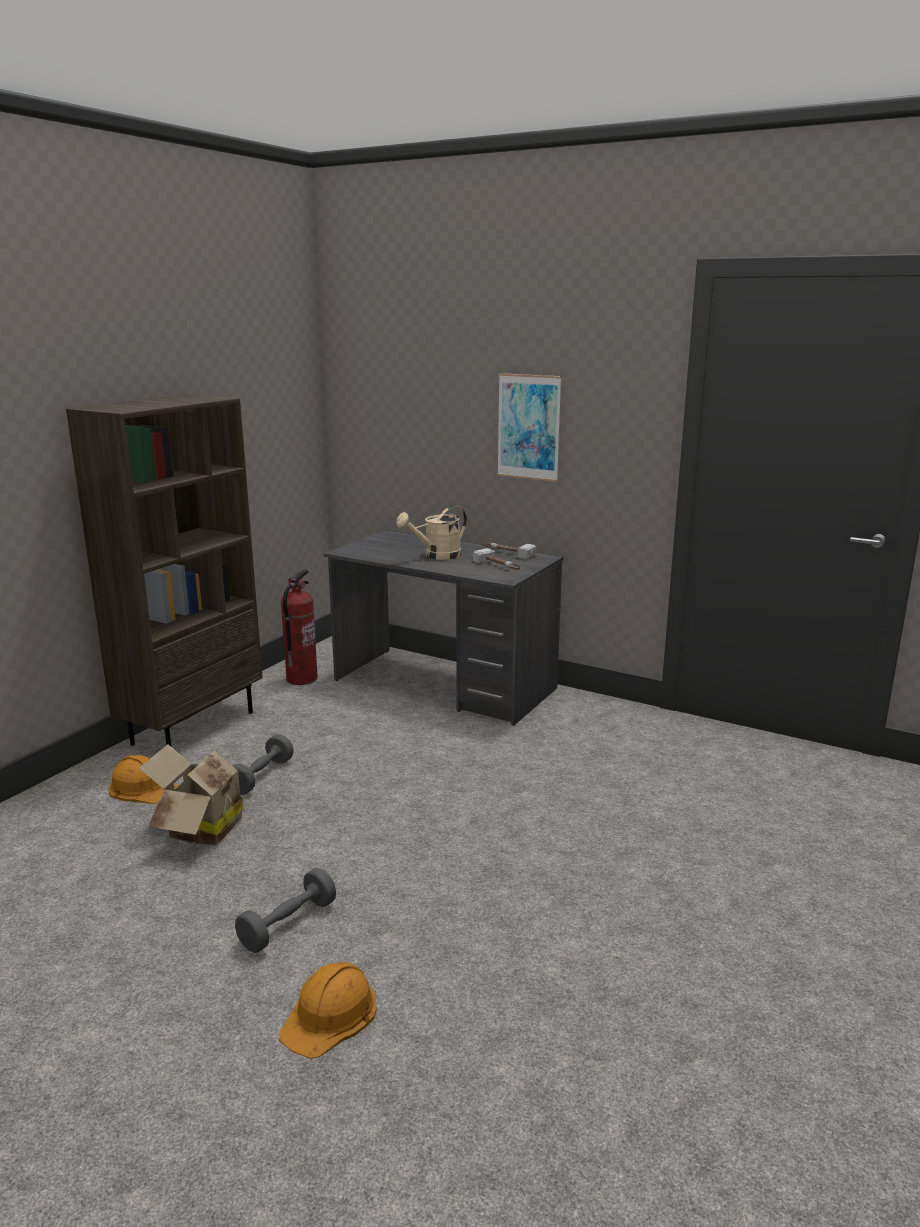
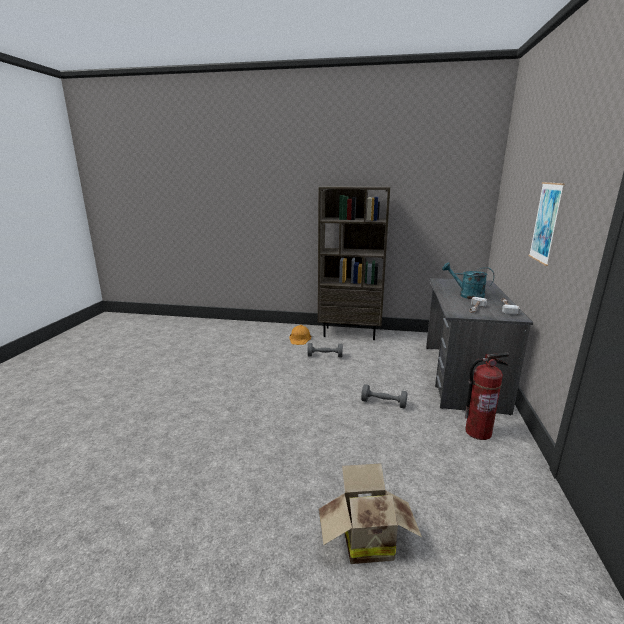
camera: 70 degrees right, 0 degrees up
cardboard box [139,744,252,845] -> cardboard box moved to [319,463,422,564]
grey dumbbell [235,868,336,953] -> grey dumbbell moved to [361,384,408,409]
orange hard hat [279,962,377,1059] -> none
fire extinguisher [281,569,318,685] -> fire extinguisher moved to [465,352,509,440]
beige watering can [396,505,467,560] -> turquoise watering can [442,262,495,299]

